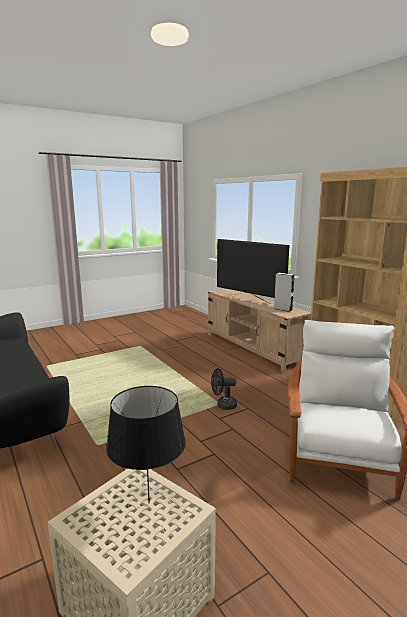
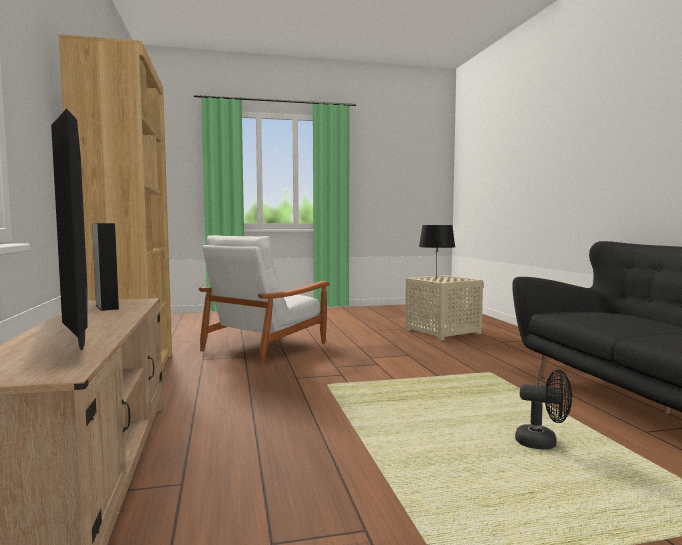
camera: 160 degrees left, 10 degrees down
black fan [211,368,237,410] -> black fan moved to [515,370,572,450]

